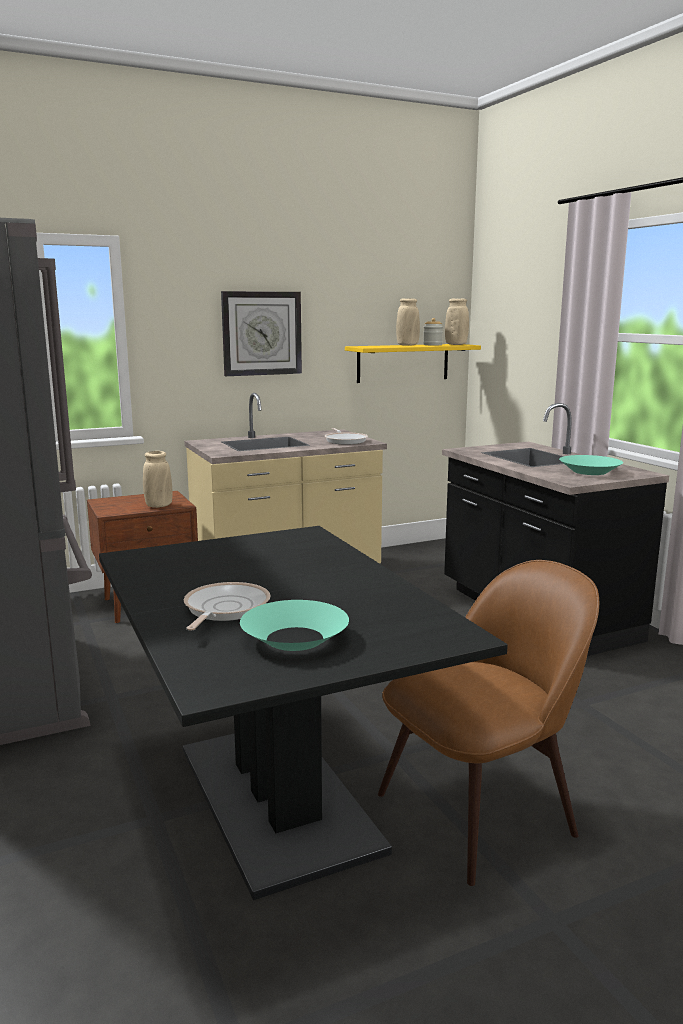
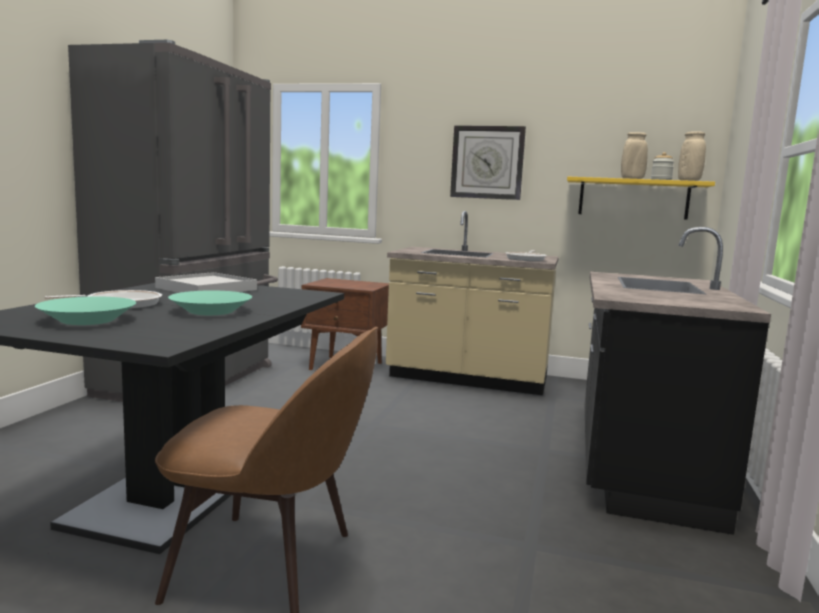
camera: 40 degrees right, 5 degrees down
beige vase [143,451,172,508] -> none
turquoise bowl [559,455,623,475] -> turquoise bowl moved to [168,290,252,315]
none -> white tray [155,272,257,293]

